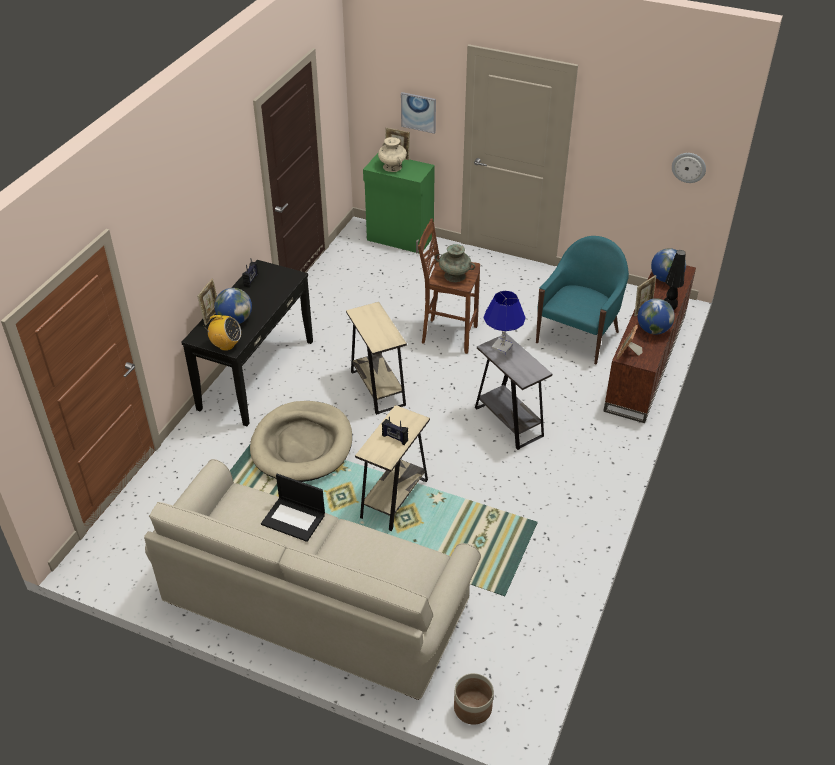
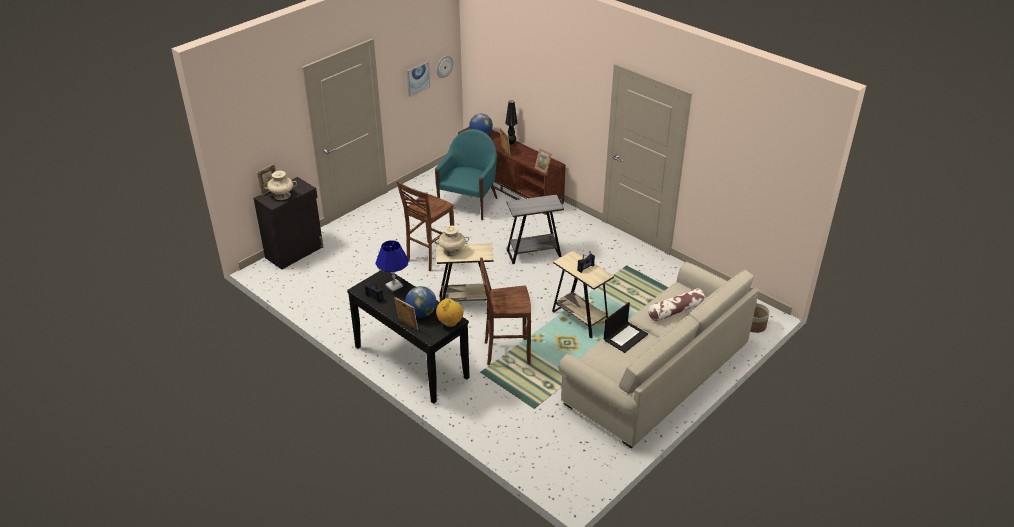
camera: 70 degrees left, 5 degrees down
beige dog bed [250,401,352,482] -> brown stool [480,257,531,365]
green cabinet [363,153,435,254] -> black cabinet [254,177,324,270]
picture [401,92,436,134] -> picture moved to [407,61,430,97]
turquoise vase [435,244,475,282] -> none
blue table lamp [484,291,526,354] -> blue table lamp moved to [375,240,409,292]
turquoise armchair [536,236,629,364] -> turquoise armchair turned 60 degrees clockwise [435,129,497,220]
globe [638,298,675,335] -> none
none -> beige vase [435,226,469,256]
none -> pillow [648,288,706,322]

